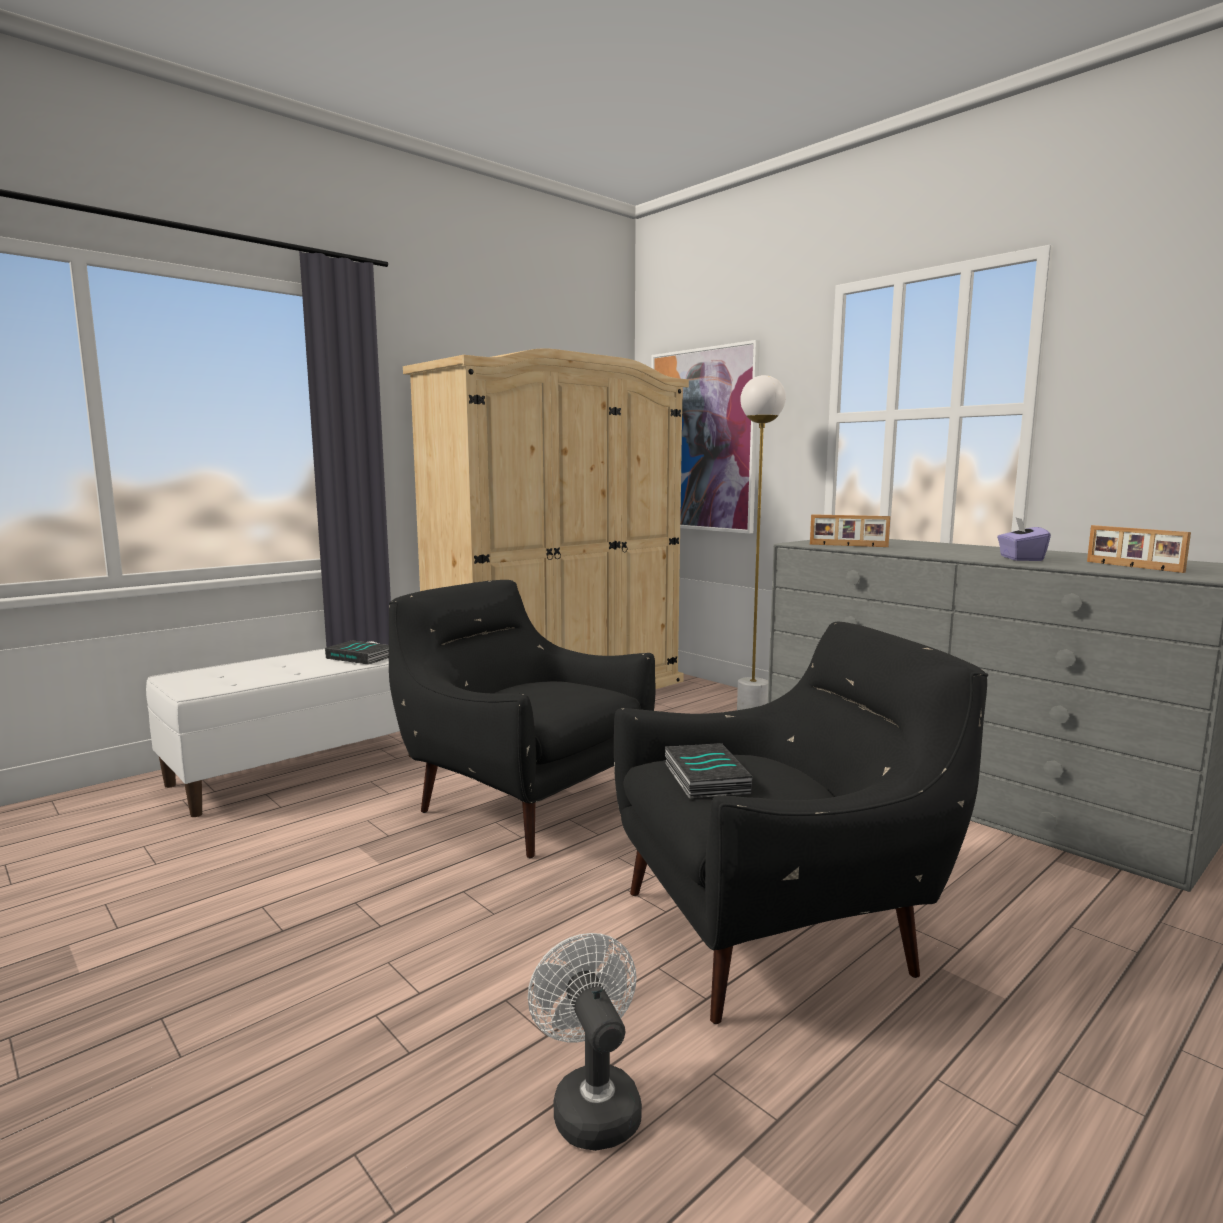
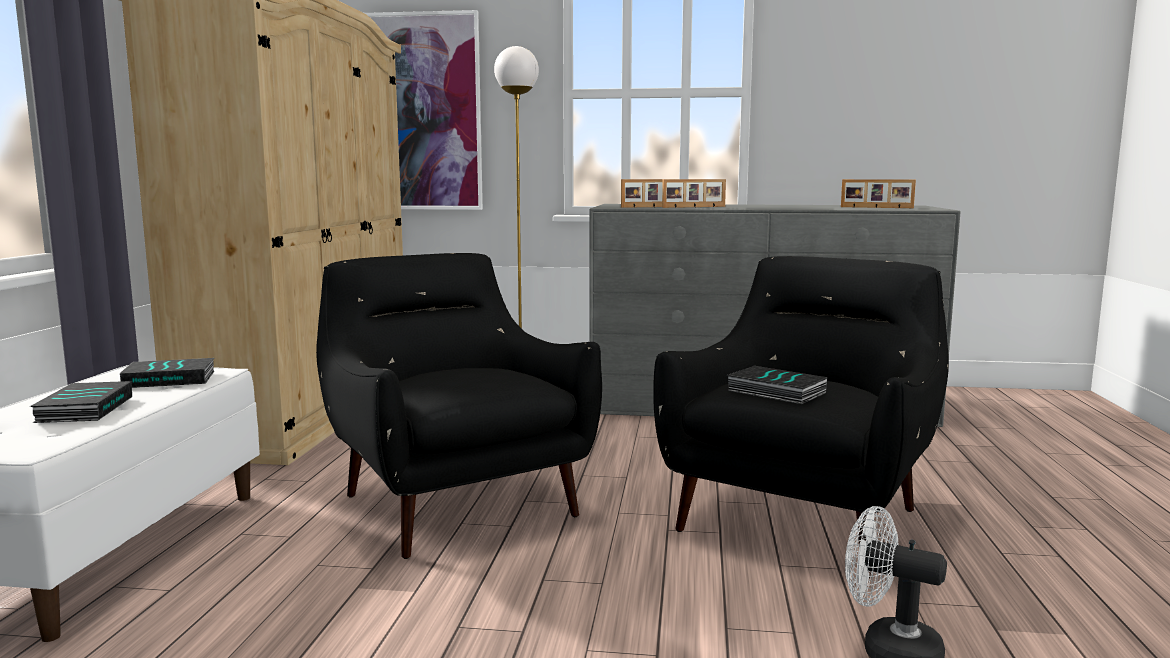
camera: 40 degrees left, 0 degrees up
black armchair [389,580,656,858] -> black armchair turned 60 degrees clockwise [316,253,602,559]
purple tissue box [997,518,1051,561] -> none
none -> book [30,381,132,423]
none -> picture frame [662,179,726,208]

